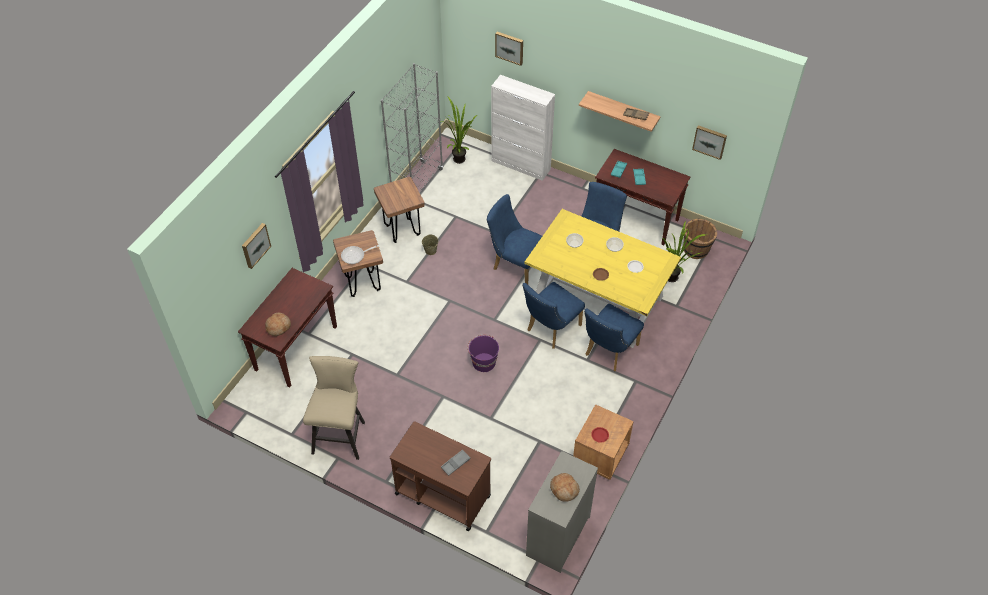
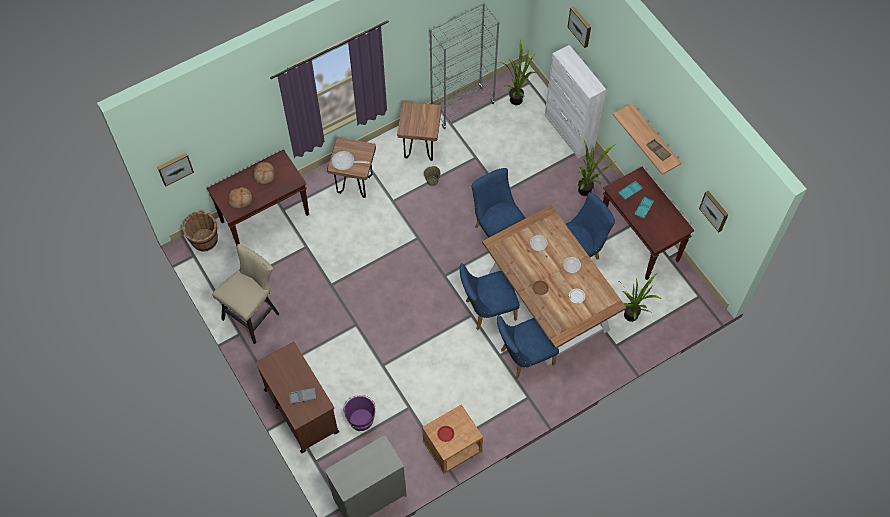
camera: 30 degrees right, 10 degrees up
picture [242,223,271,269] -> picture moved to [157,153,194,187]
purple bucket [467,335,499,372] -> purple bucket moved to [343,395,375,431]
yellow dining table [525,209,681,348] -> brown dining table [482,205,627,365]
bread [550,473,580,502] -> bread moved to [253,162,275,184]
brown bucket [683,218,717,259] -> brown bucket moved to [183,212,218,252]
none -> potted plant [577,141,616,196]

